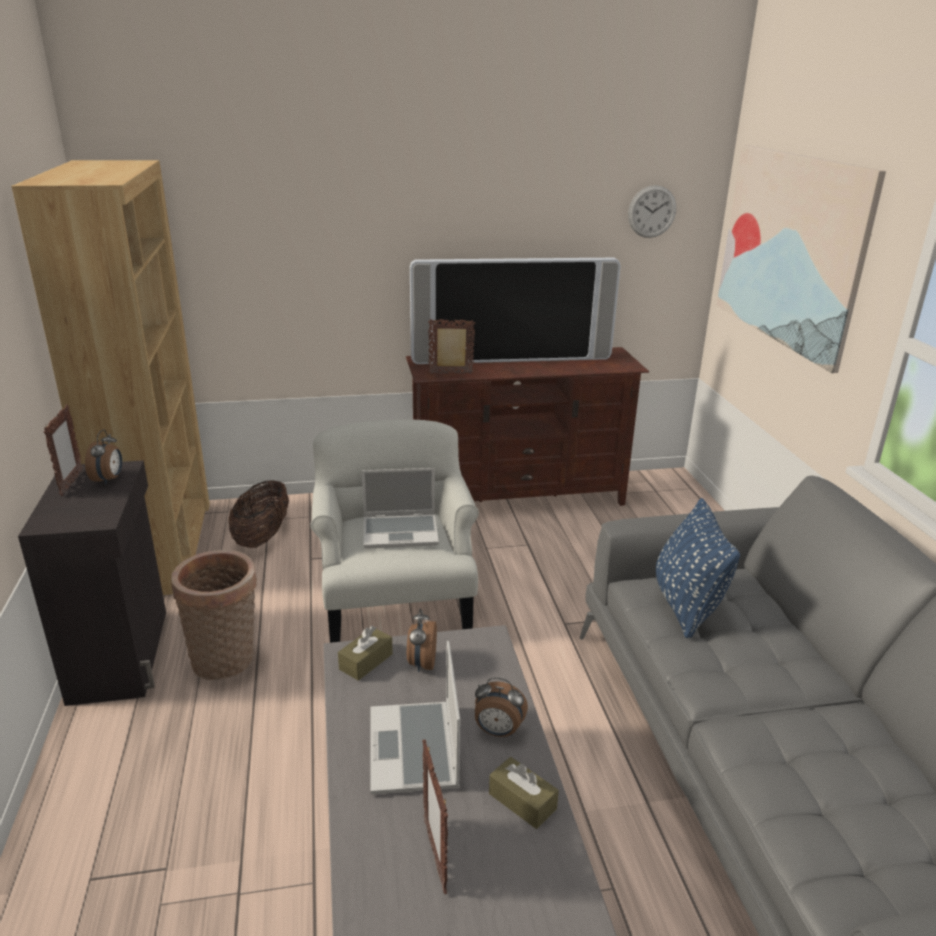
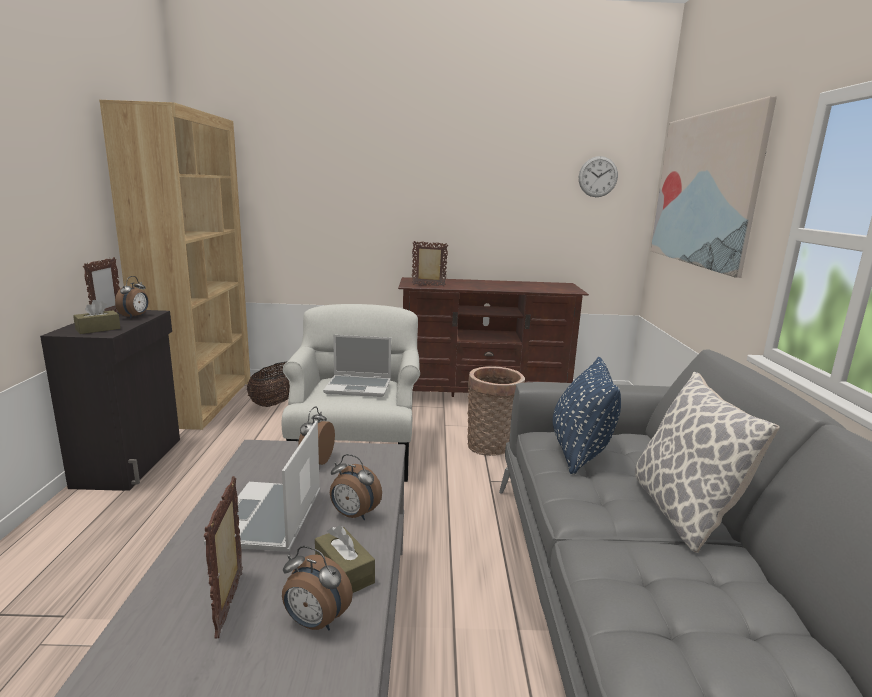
camera: 10 degrees right, 10 degrees down
basket [171,550,257,680] -> basket moved to [467,366,525,456]
brown tissue box [338,626,393,681] -> brown tissue box moved to [73,300,121,334]
television [410,258,621,364] -> none
none -> alarm clock [282,546,353,630]
none -> pillow [635,372,780,553]

